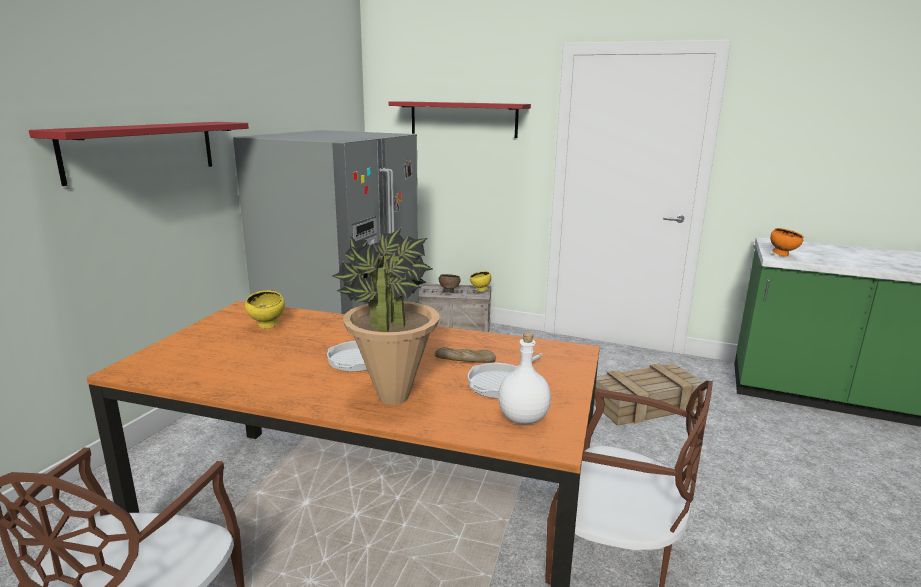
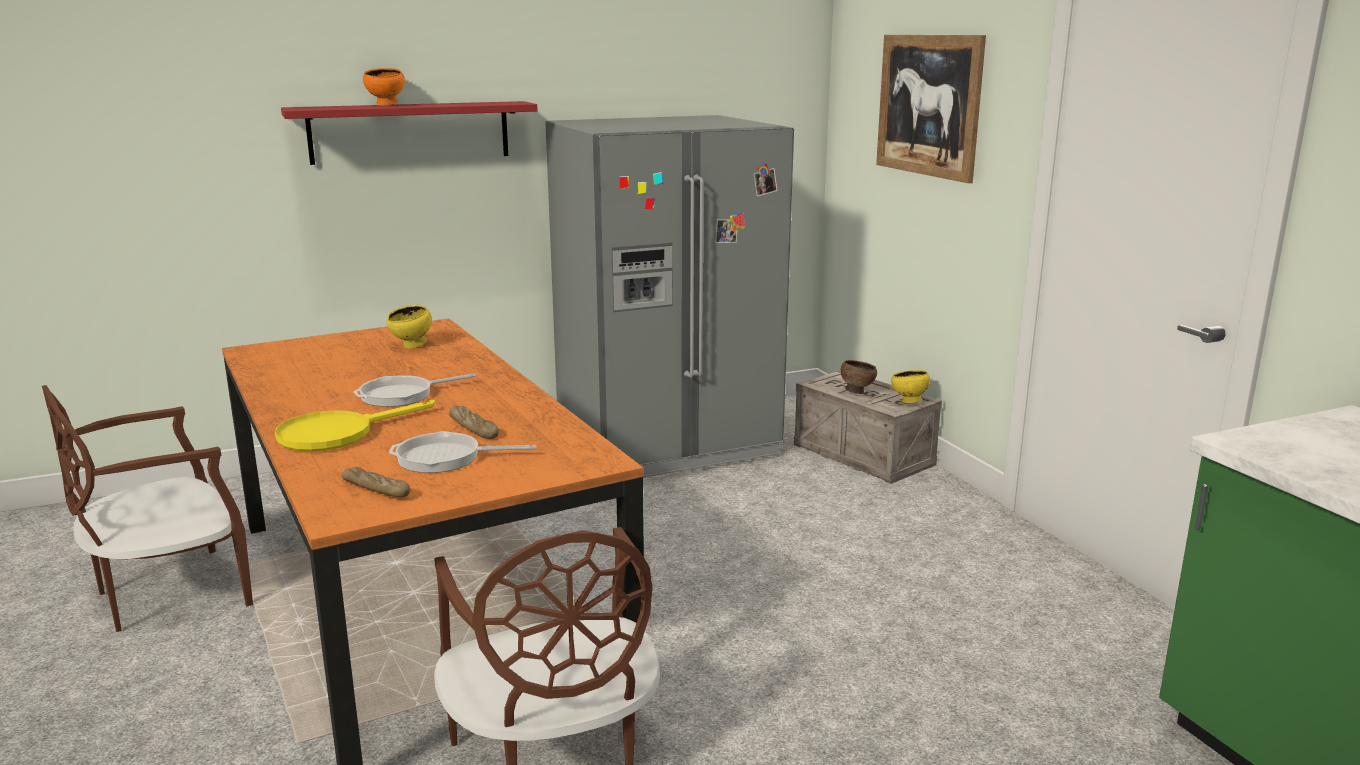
camera: 45 degrees right, 0 degrees up
potted plant [332,228,439,405] -> yellow frying pan [275,400,435,451]
red shelf [388,101,531,138] -> picture [876,35,986,183]
white bottle [498,333,551,424] -> bread [342,467,410,497]
crate [594,363,705,426] -> none
orange bowl [770,228,803,257] -> orange bowl moved to [363,68,405,106]

